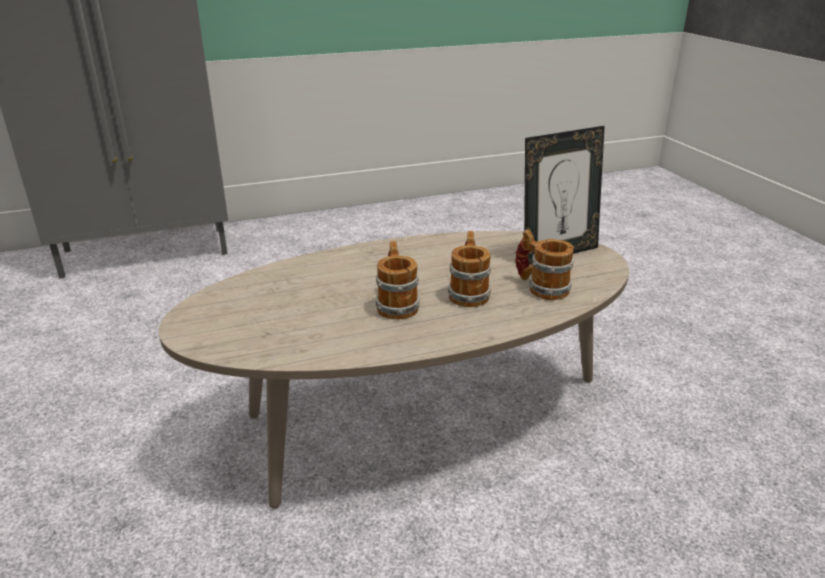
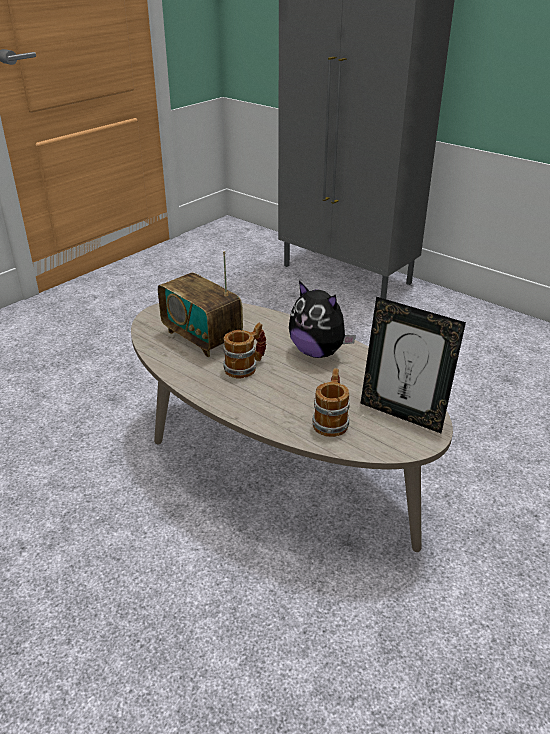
camera: 60 degrees right, 5 degrees up
mug [448,231,491,307] -> none
none -> radio [158,251,243,357]
none -> plush toy [289,281,356,358]

